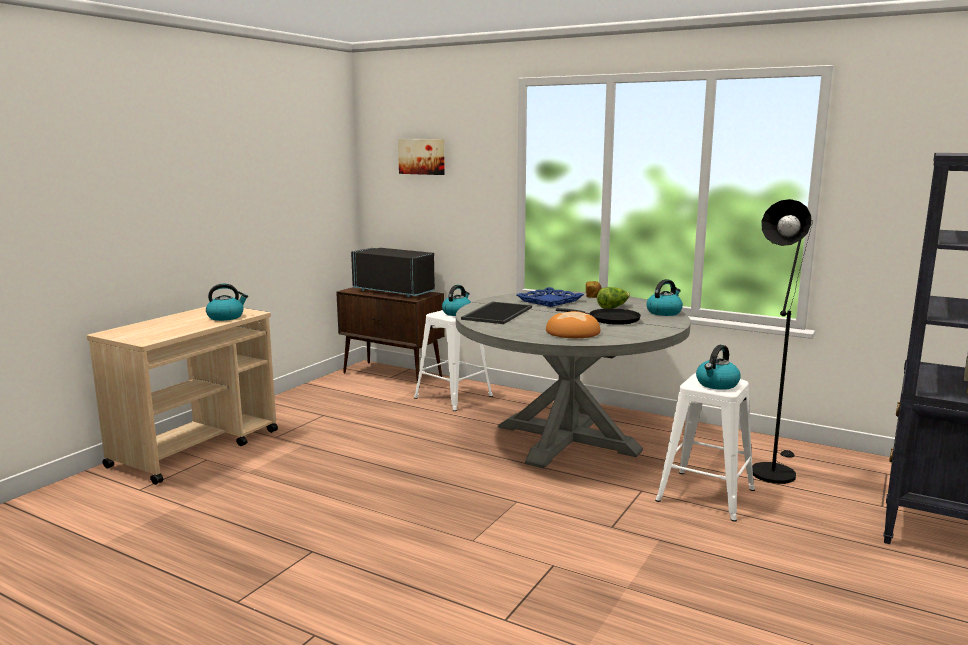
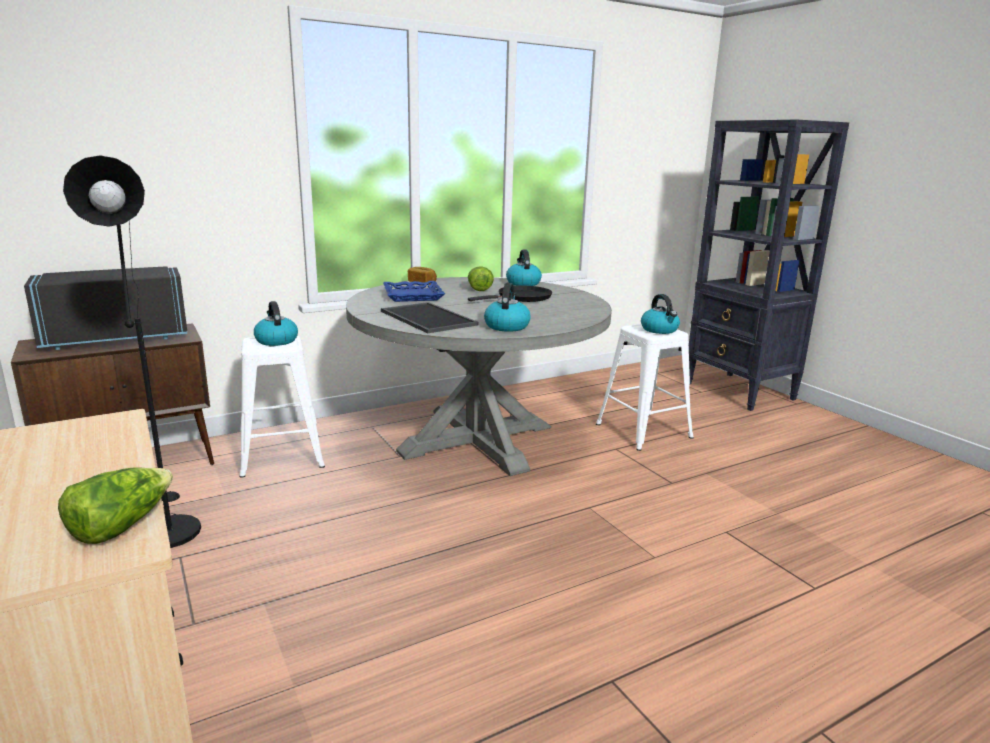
camera: 60 degrees left, 5 degrees up
kettle [206,284,248,321] -> kettle moved to [484,283,531,332]
picture [398,139,445,175] -> none
bread [546,311,600,338] -> none
black floor lamp [752,199,813,484] -> black floor lamp moved to [63,155,201,548]
none -> lettuce [58,467,173,544]

